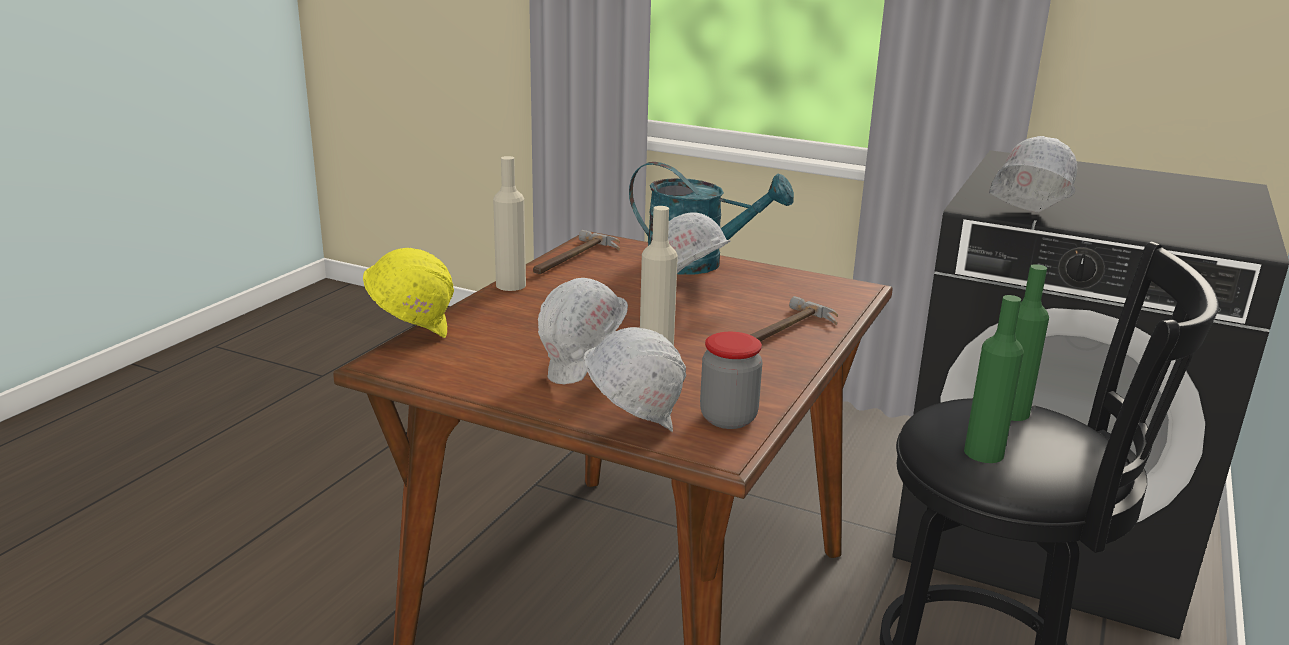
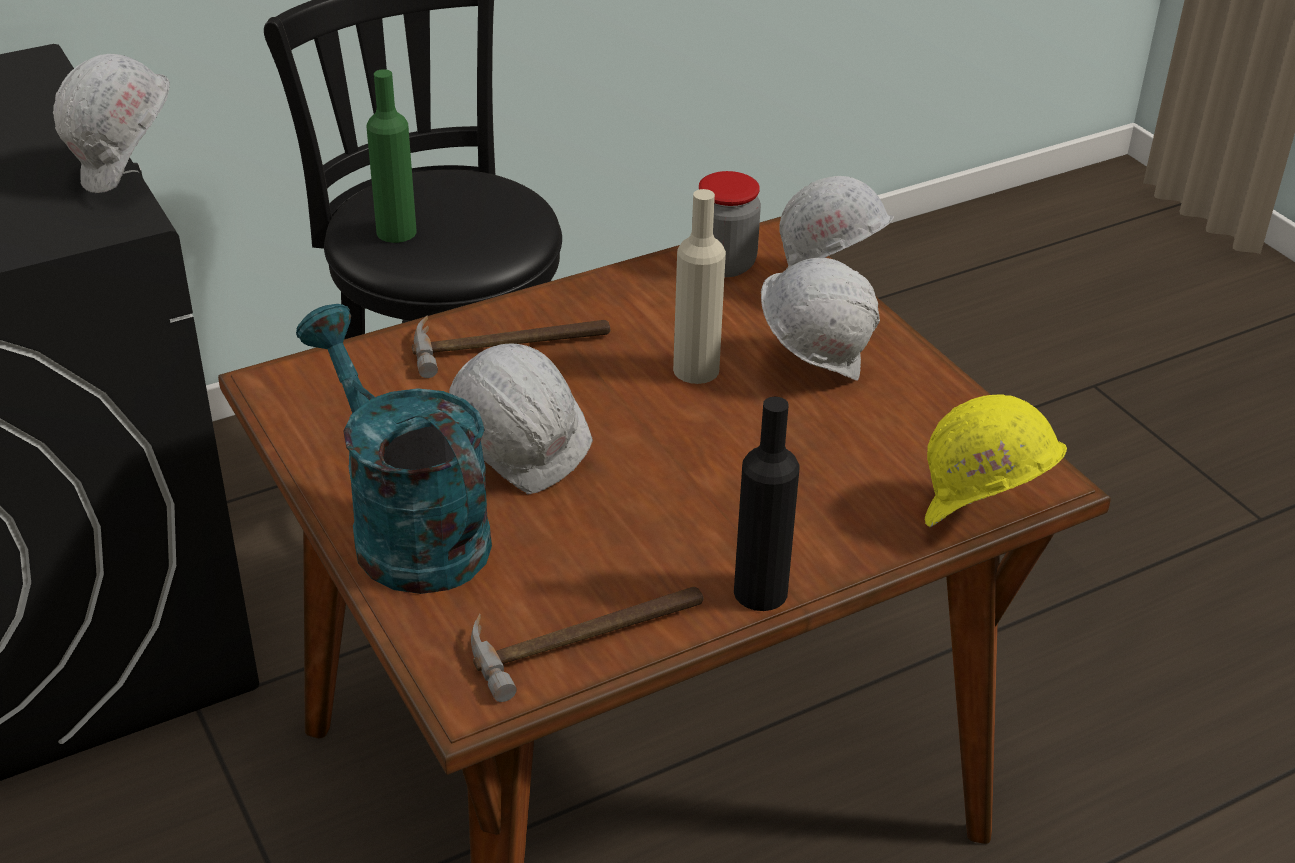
camera: 145 degrees left, 15 degrees up
beige bottle [493,156,526,291] -> black bottle [734,397,800,611]
green bottle [964,295,1024,463] -> none

